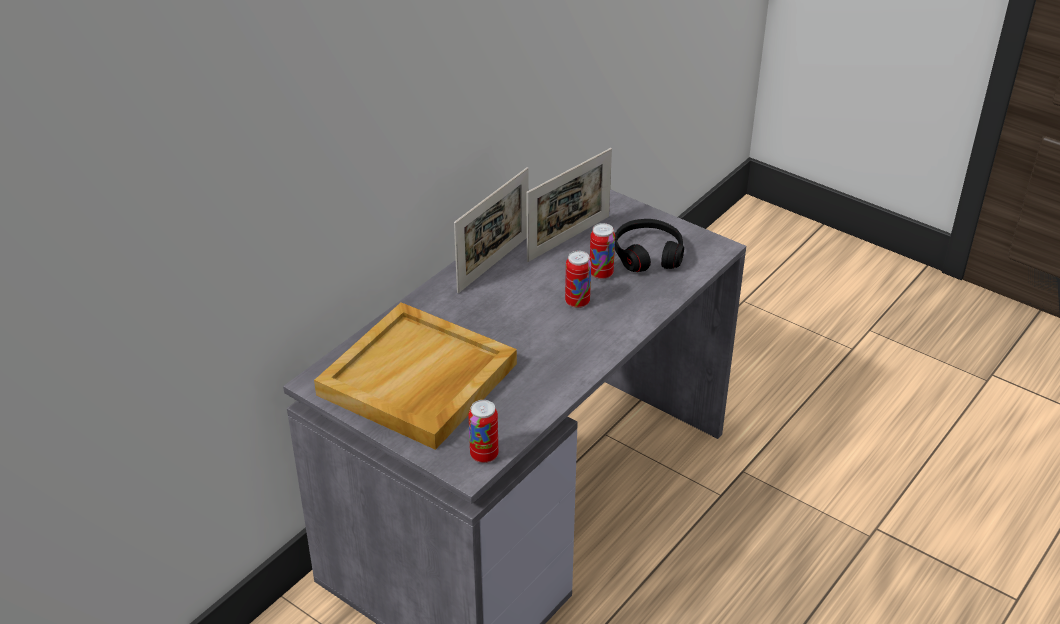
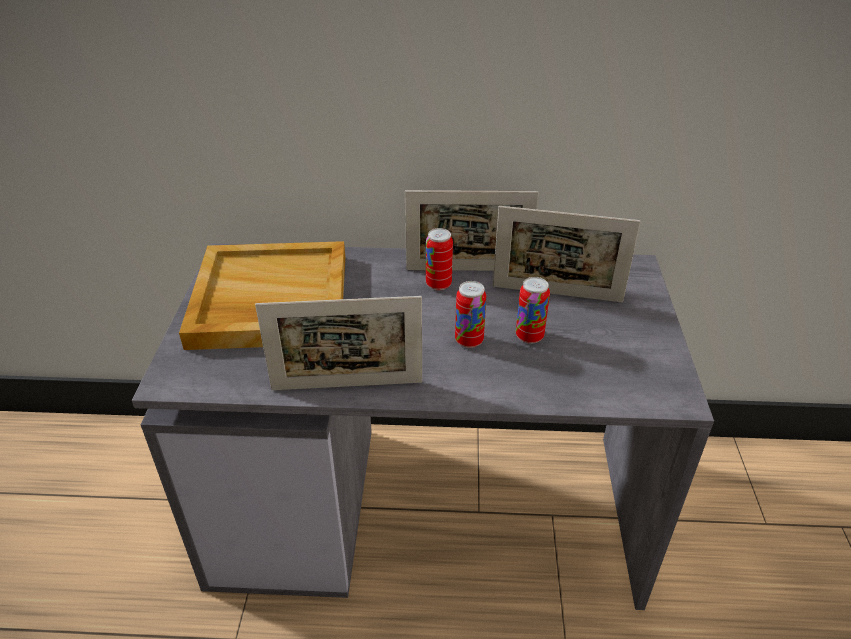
camera: 55 degrees right, 0 degrees up
can [468,400,498,463] -> can moved to [426,228,453,290]
black headphones [615,219,684,272] -> none
none -> picture frame [255,296,422,390]

